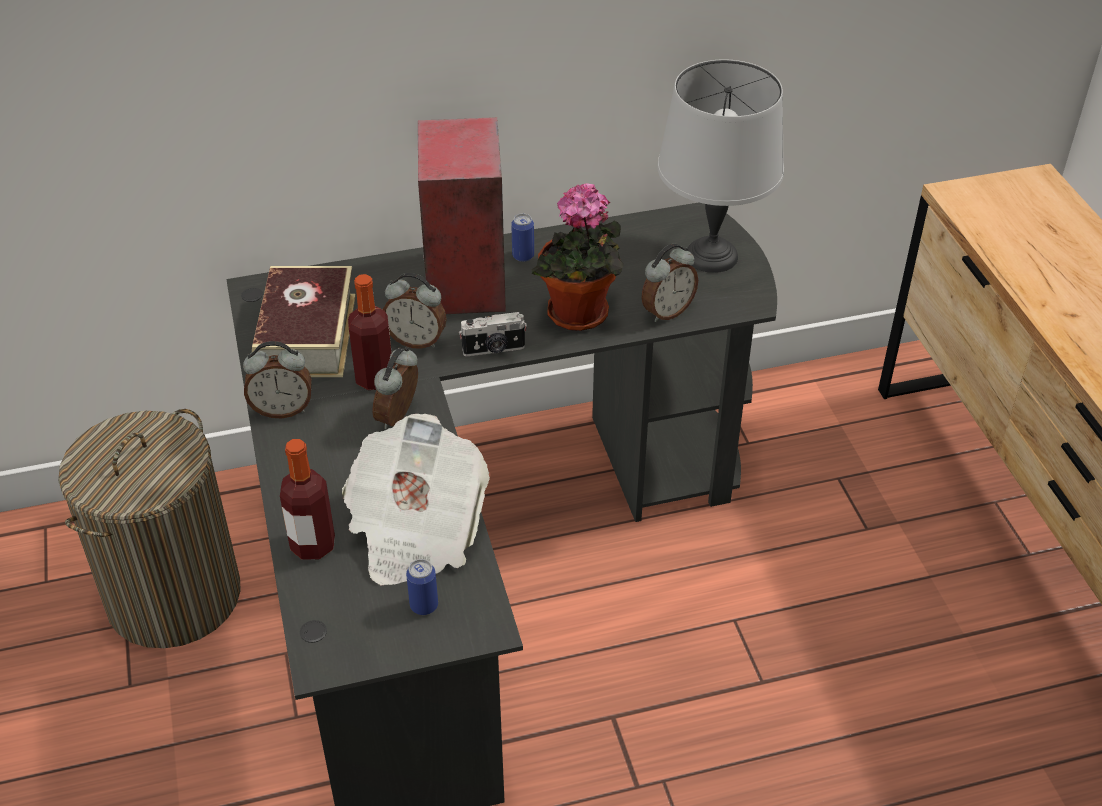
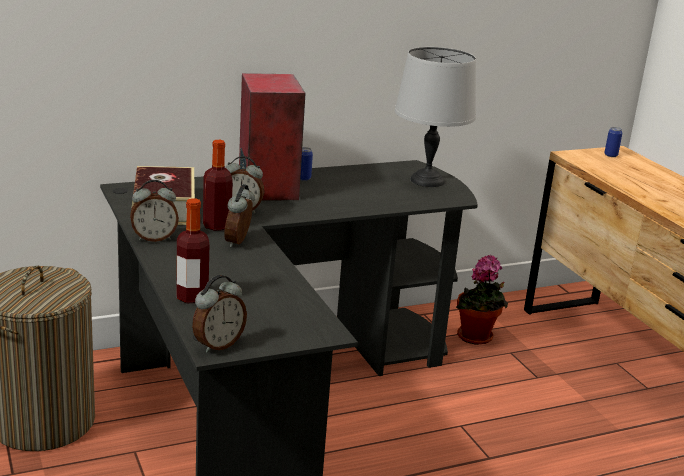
camera: 10 degrees left, 20 degrees down
newspaper [342,414,490,585] -> none
can [406,559,438,615] -> can moved to [604,127,622,157]
camera [459,312,527,356] -> none
potted plant [531,183,624,331] -> potted plant moved to [456,255,508,345]
alarm clock [641,244,698,322] -> alarm clock moved to [192,275,247,353]

